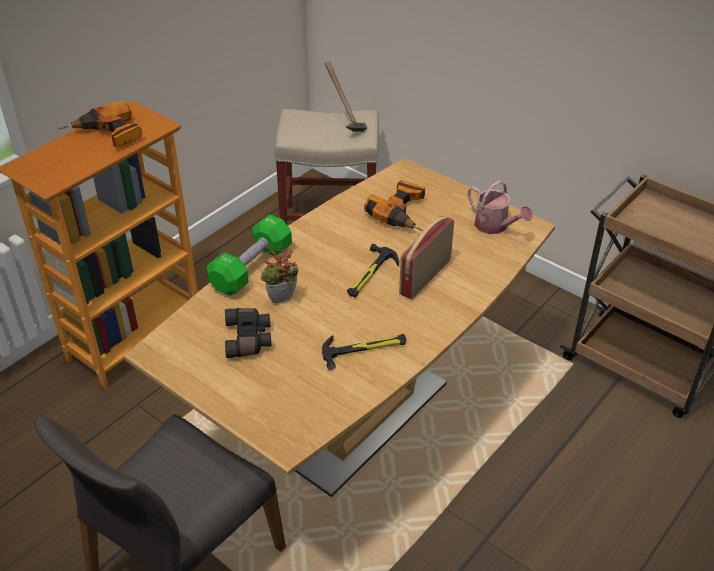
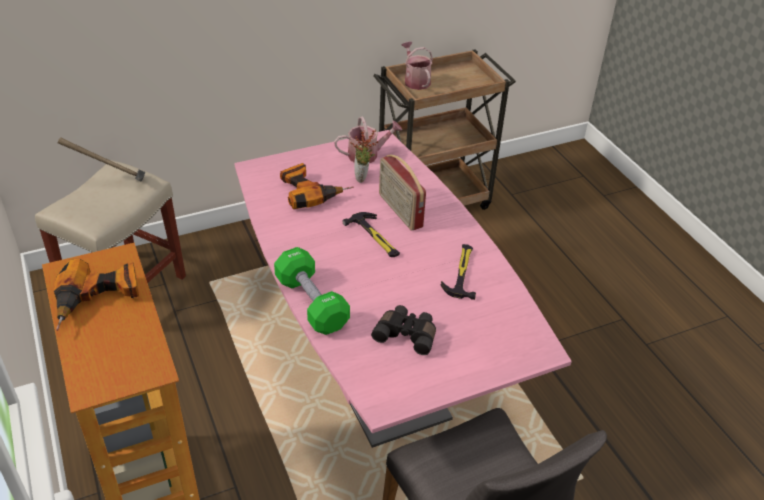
camera: 65 degrees left, 0 degrees up
brown dining table [124,158,555,497] -> pink dining table [234,130,572,448]
potted plant [261,247,298,303] -> potted plant moved to [350,130,379,183]
none -> watering can [401,42,433,90]

